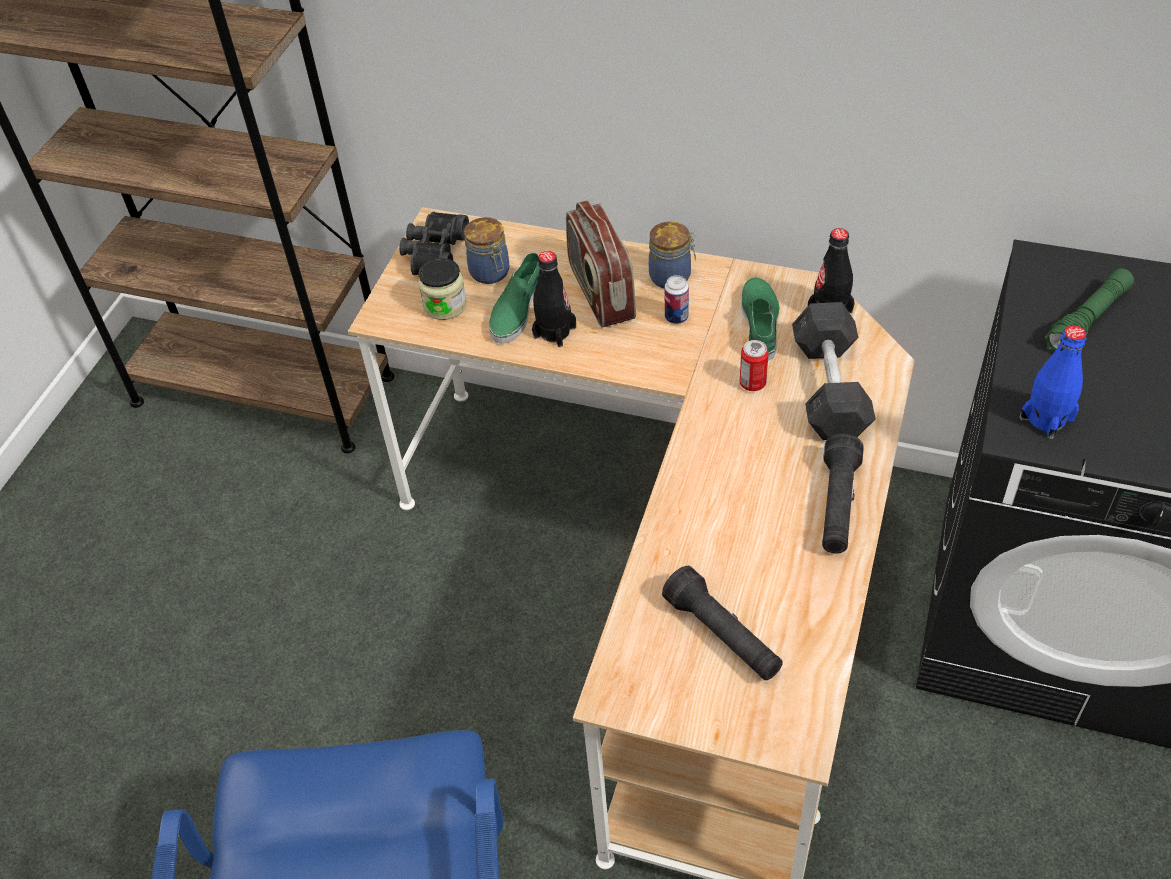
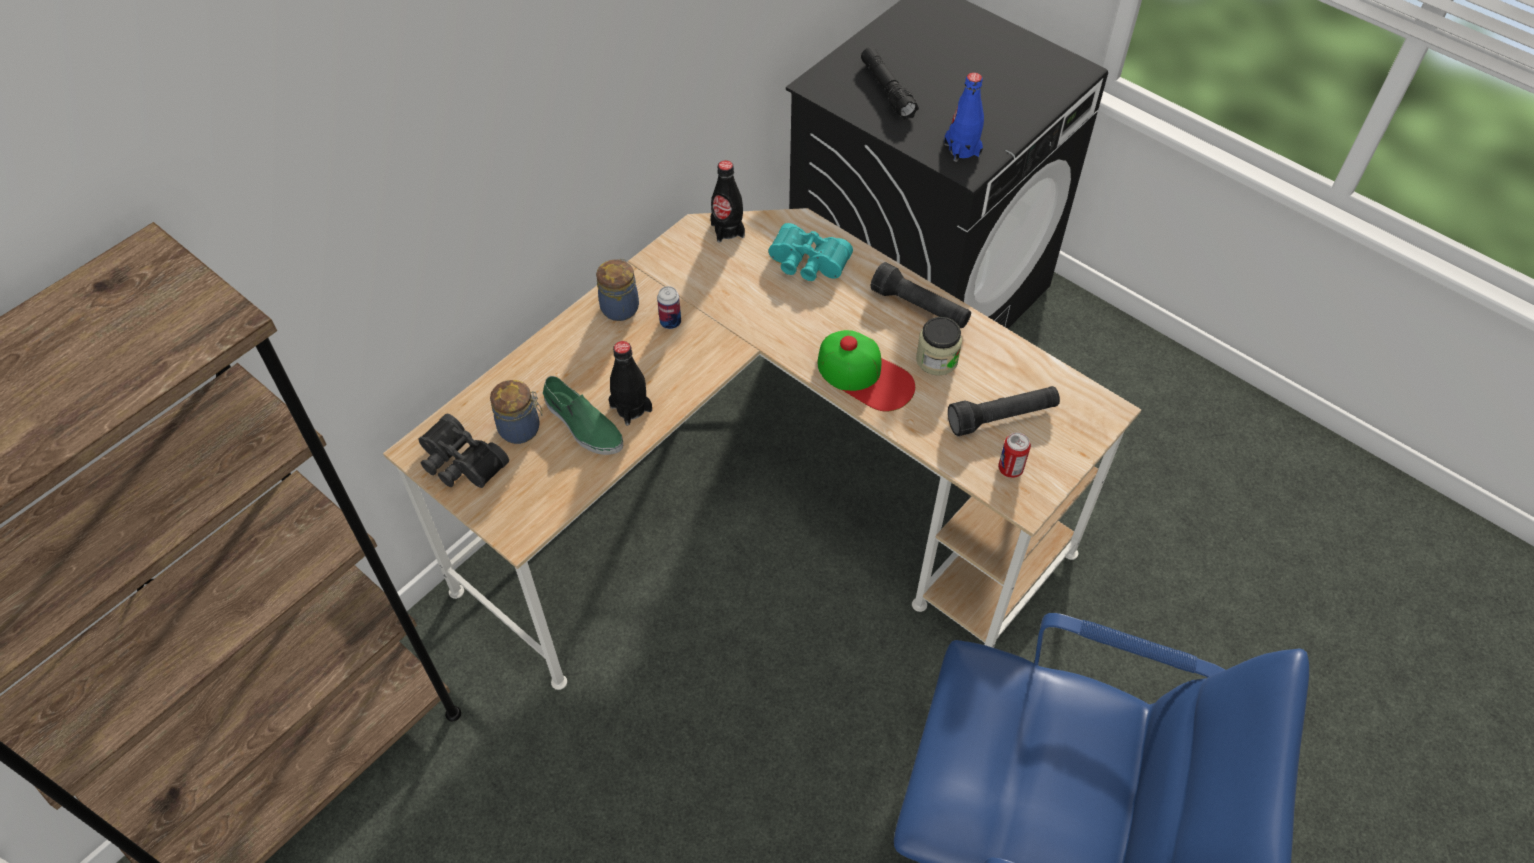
camera: 70 degrees left, 5 degrees up
jar [418,258,467,320] -> jar moved to [916,317,962,375]
radio [566,200,636,328] -> none
can [740,340,769,391] -> can moved to [998,433,1031,478]
green shoe [741,277,780,361] -> none
grey dumbbell [792,302,876,440] -> turquoise binoculars [768,223,853,281]
green flashlight [1044,268,1134,352] -> black flashlight [861,47,919,120]
none -> cap [817,330,915,412]

